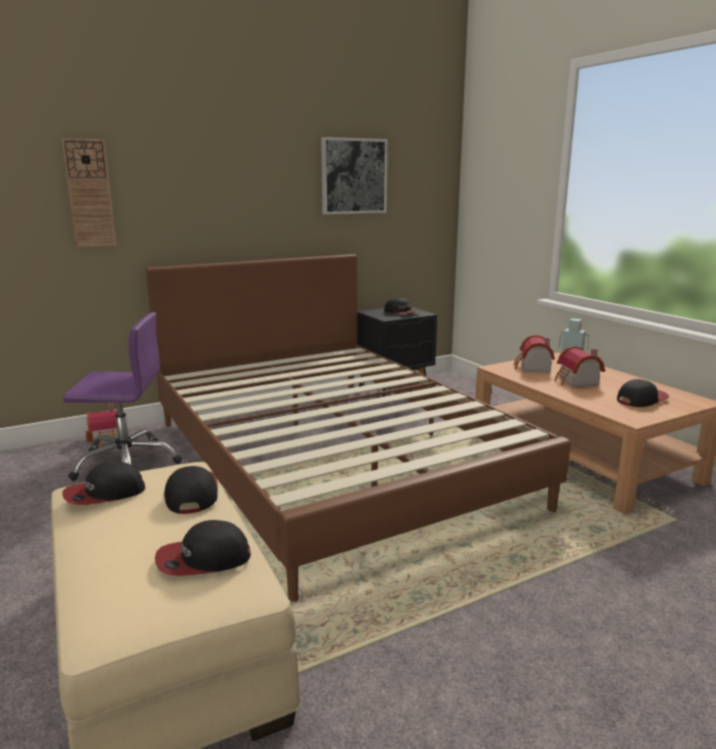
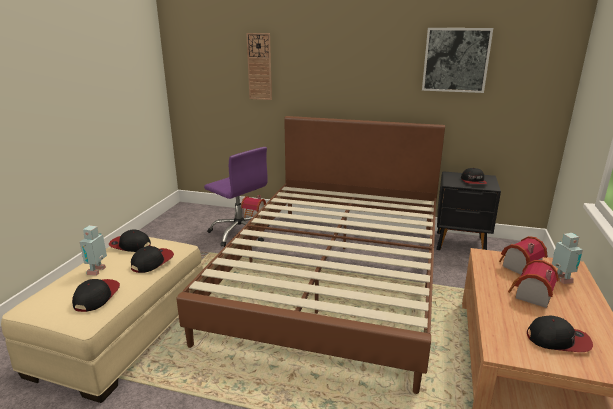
camera: 45 degrees right, 5 degrees up
cap [155,520,251,576] -> cap turned 75 degrees clockwise [72,279,120,312]
none -> toy robot [80,225,107,276]

